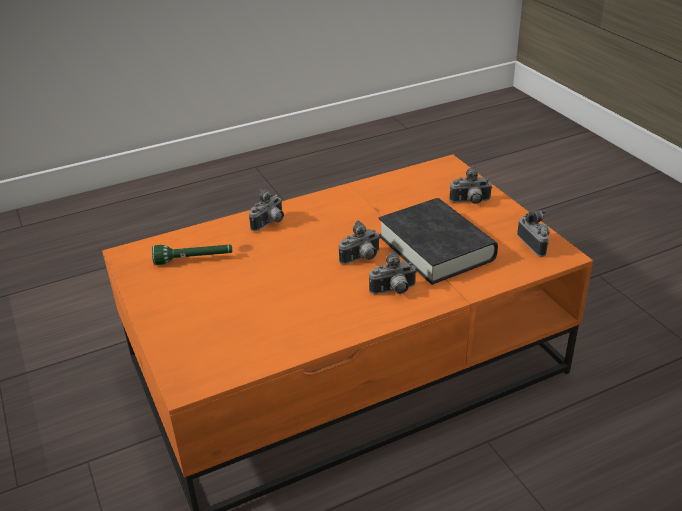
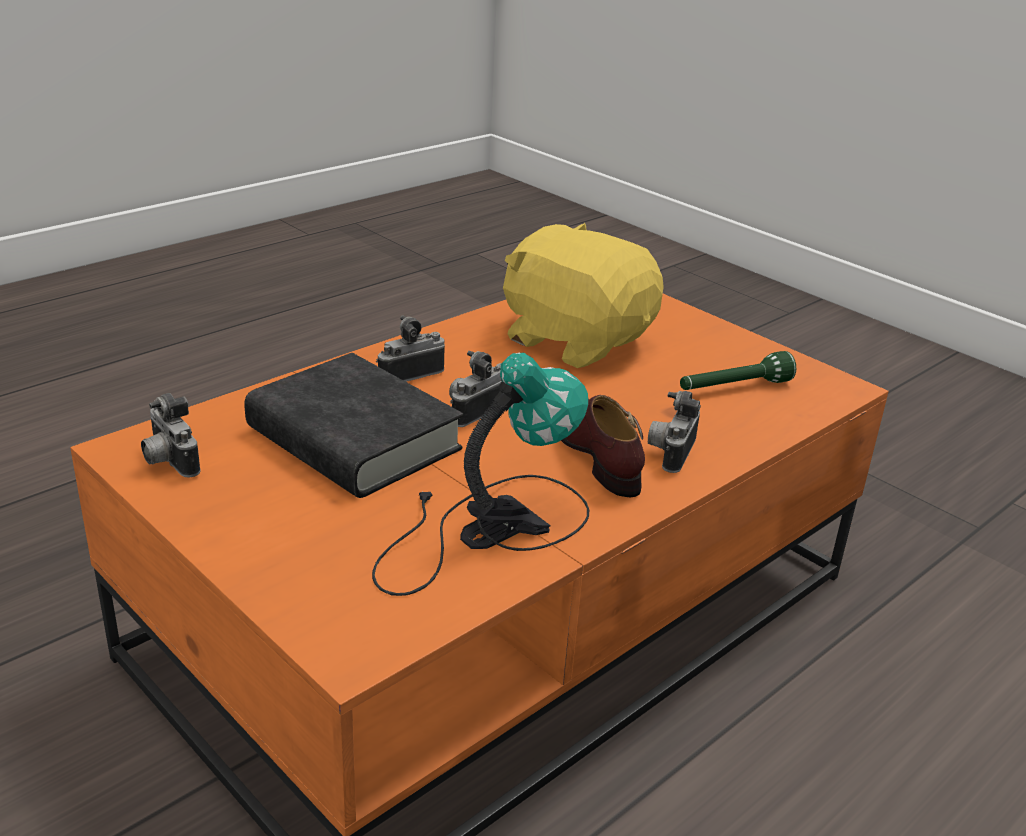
camera: 160 degrees right, 5 degrees down
camera [450,166,492,204] -> none
none -> table lamp [372,352,589,596]
none -> yellow plush toy [503,223,664,368]
none -> brown shoe [561,395,645,497]

